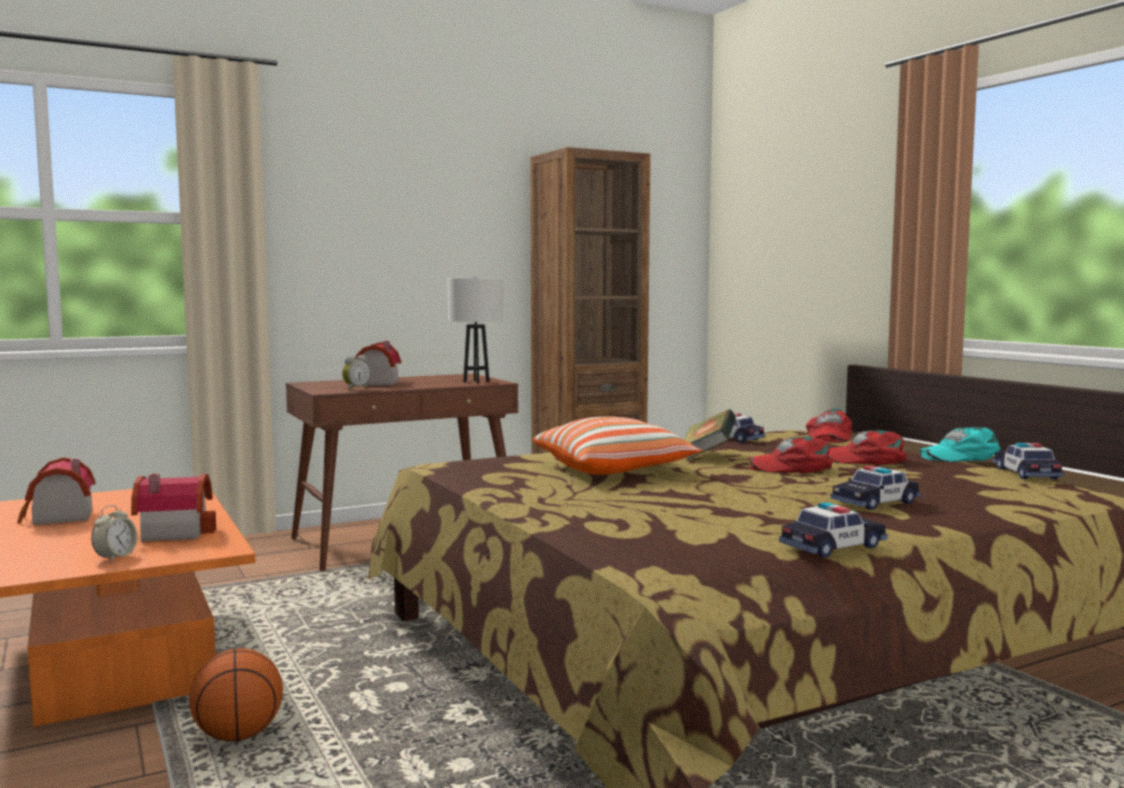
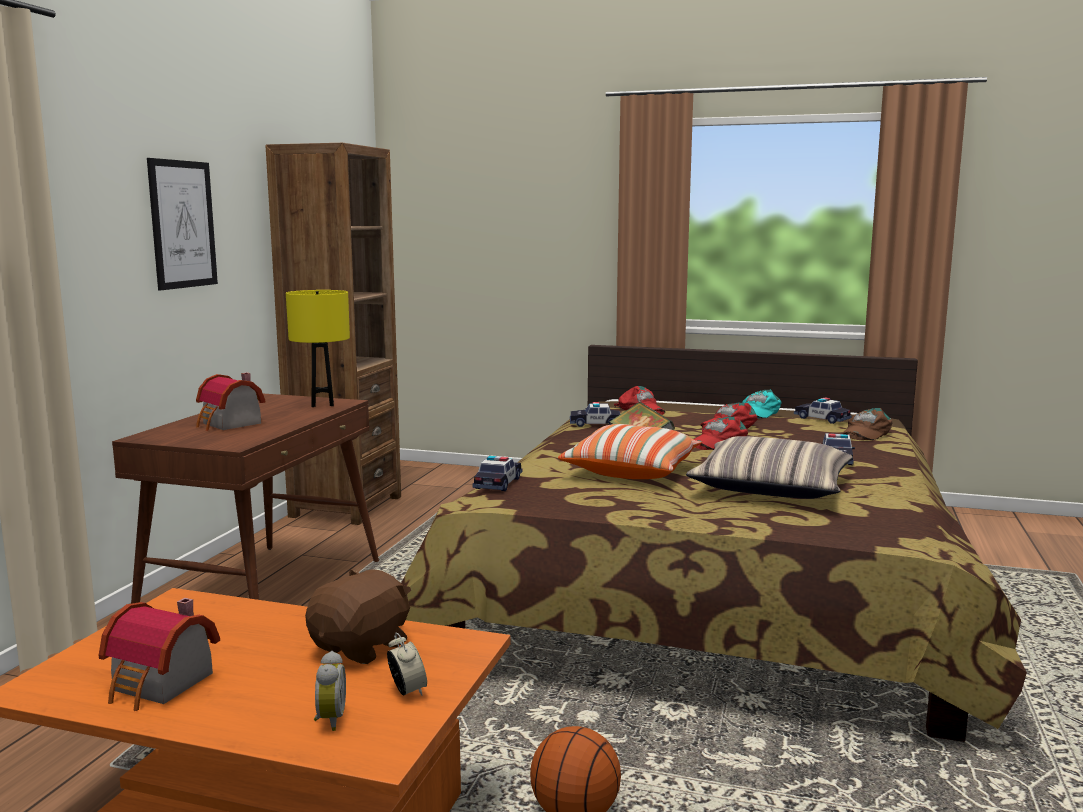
camera: 45 degrees left, 5 degrees up
toy house [131,473,216,542] -> brown plush toy [305,569,411,664]
alarm clock [342,355,370,391] -> alarm clock moved to [314,651,346,731]
white table lamp [447,277,503,383] -> yellow table lamp [286,290,350,407]
toy car [779,502,888,558] -> toy car moved to [472,456,522,491]
none -> picture [147,158,218,290]
none -> pillow [686,436,853,499]
none -> brown cap [842,408,893,440]

